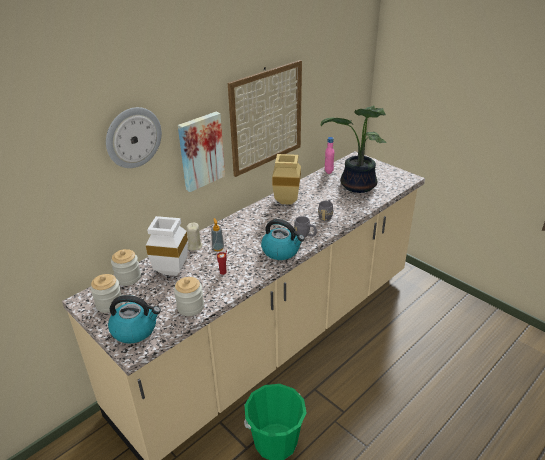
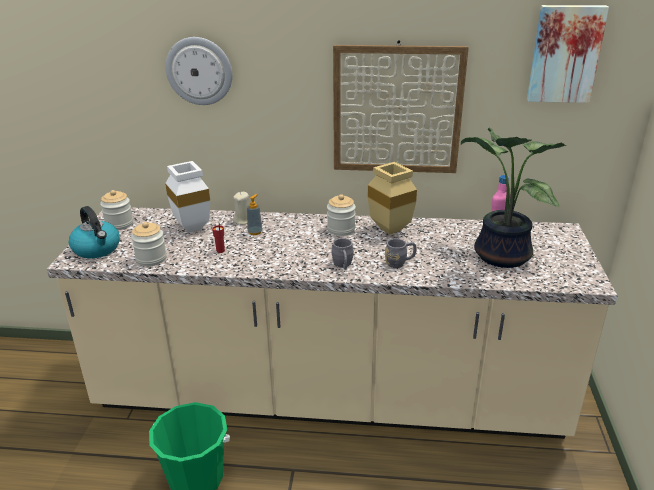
camera: 50 degrees right, 5 degrees down
jar [111,249,141,286] -> jar moved to [327,194,356,236]
picture [178,112,225,192] -> picture moved to [527,5,609,103]
kettle [261,219,305,260] -> none

